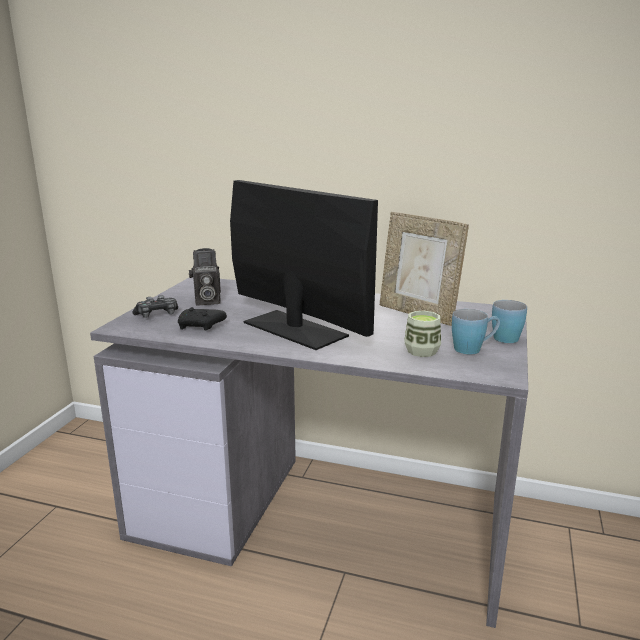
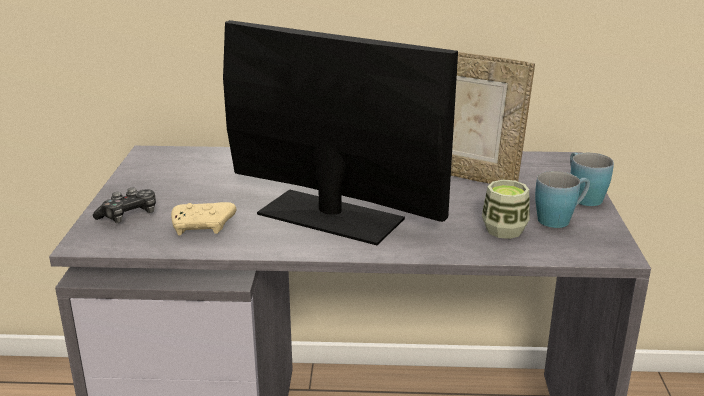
camera: 15 degrees left, 5 degrees up
black game controller [178,307,227,331] -> beige game controller [171,202,236,236]
camera [189,248,221,305] -> none

